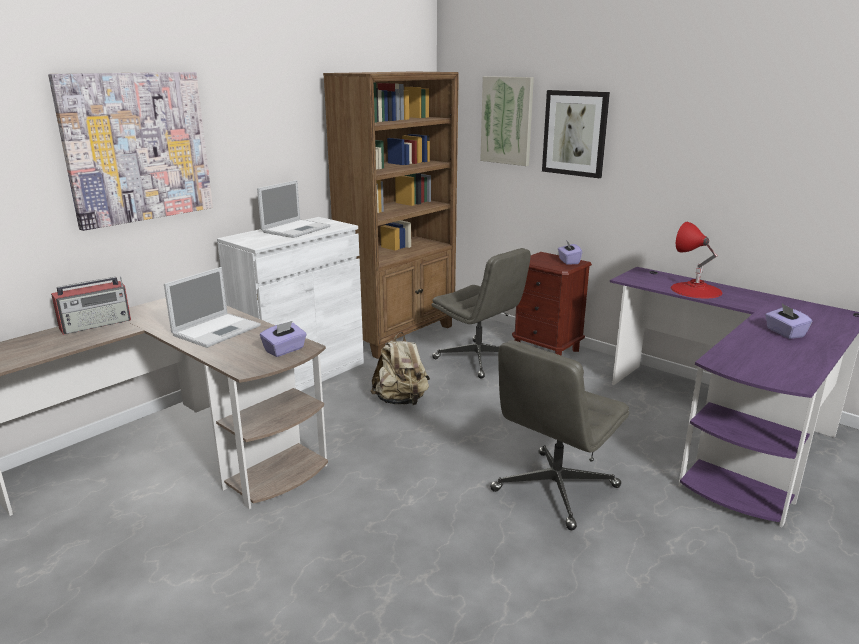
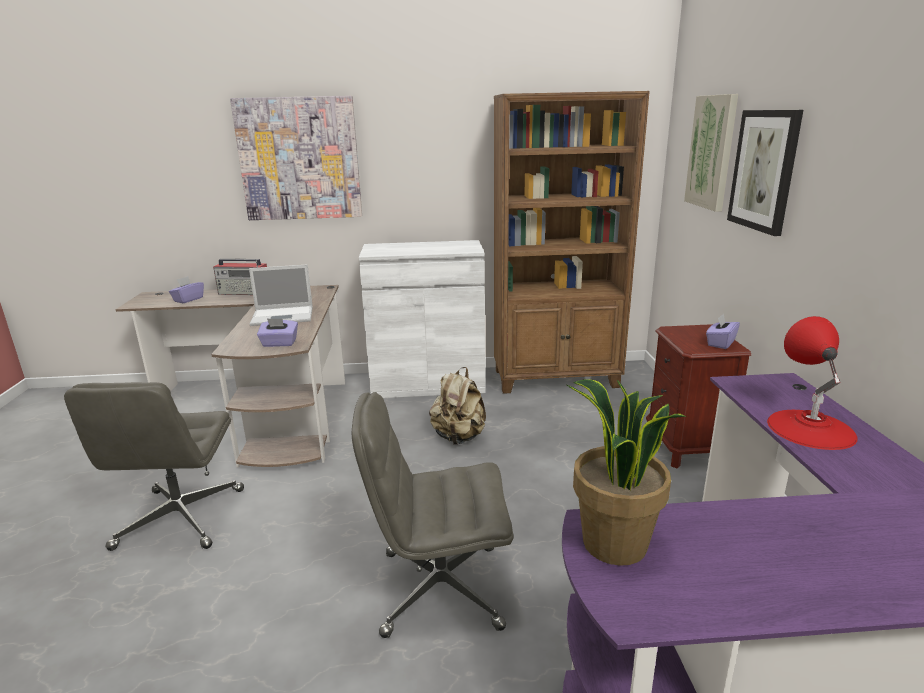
camera: 45 degrees right, 0 degrees up
laptop [257,180,330,238] -> none
grey office chair [432,248,531,379] -> grey office chair moved to [64,382,244,551]
purple tissue box [765,304,812,339] -> purple tissue box moved to [169,276,204,303]
none -> potted plant [567,379,687,566]

